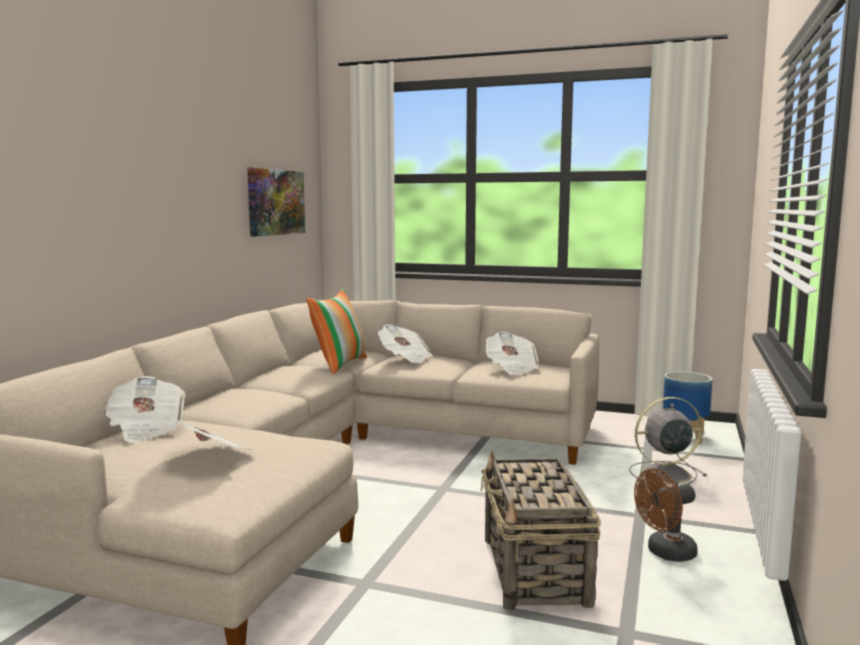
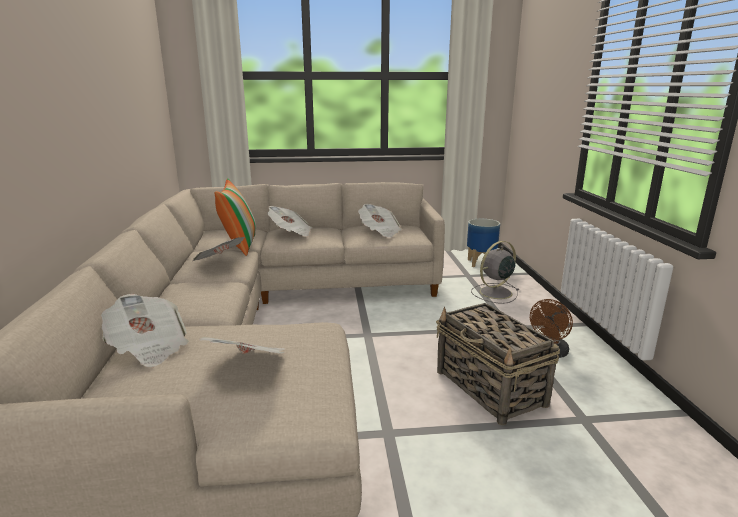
camera: 25 degrees left, 10 degrees up
picture [247,167,305,236] -> none
none -> newspaper [193,237,245,261]

